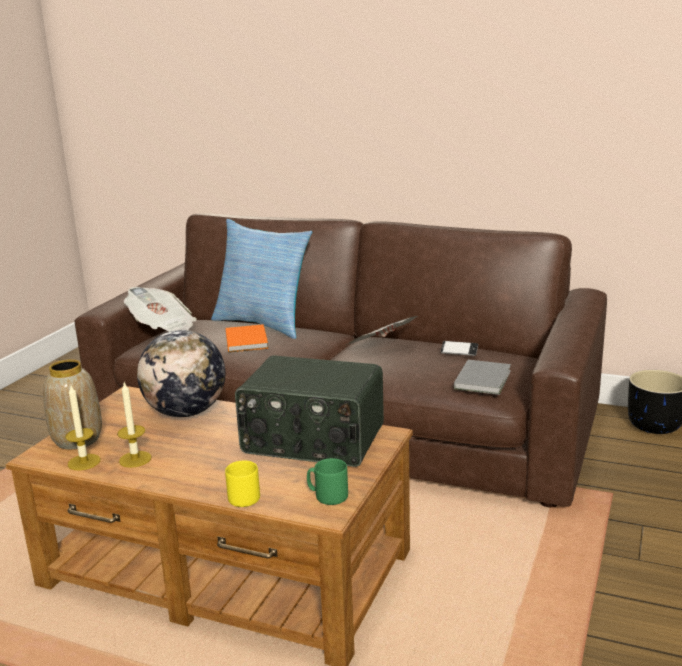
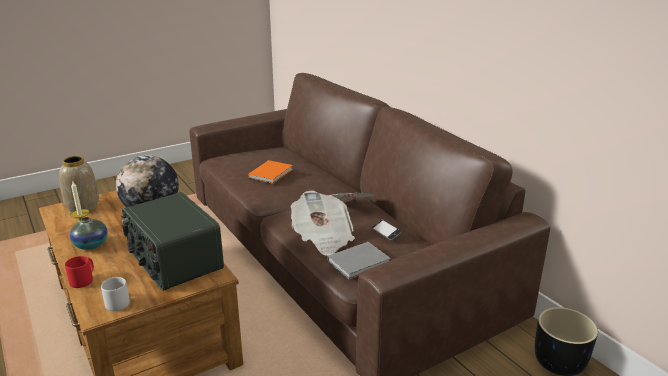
camera: 35 degrees right, 5 degrees up
candle [65,386,100,471] -> none
newspaper [124,287,196,332] -> newspaper moved to [291,191,355,256]
pillow [211,219,312,339] -> none
yellow mug [225,461,260,507] -> red mug [65,256,94,288]
green mug [307,458,348,505] -> grey mug [101,277,130,311]
none -> vase [70,217,108,250]

